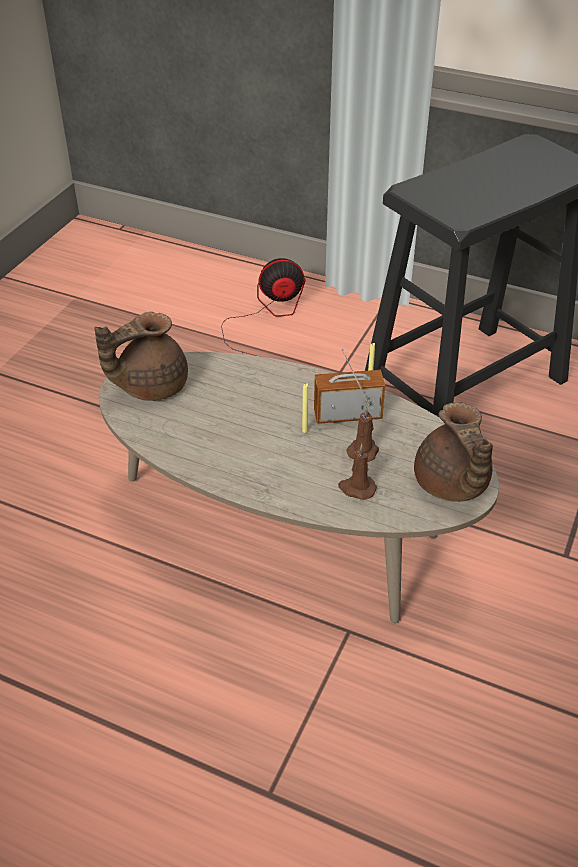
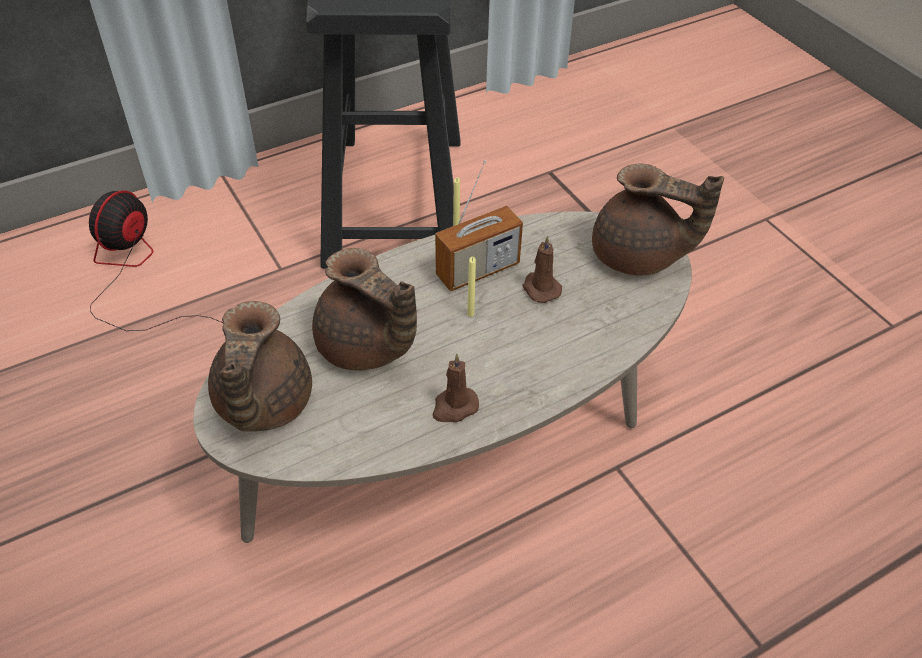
camera: 55 degrees left, 5 degrees up
radio [314,348,385,424] -> radio turned 150 degrees counterclockwise [435,160,523,292]
brown candle [338,444,377,500] -> brown candle moved to [432,354,479,422]
none -> brown teapot [312,248,417,371]

